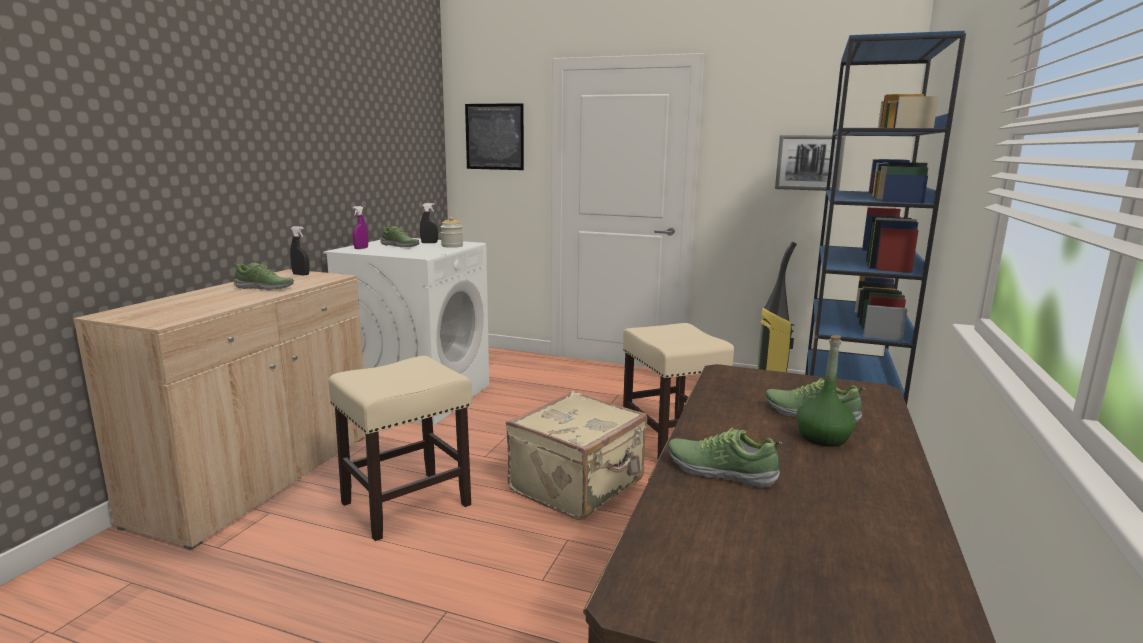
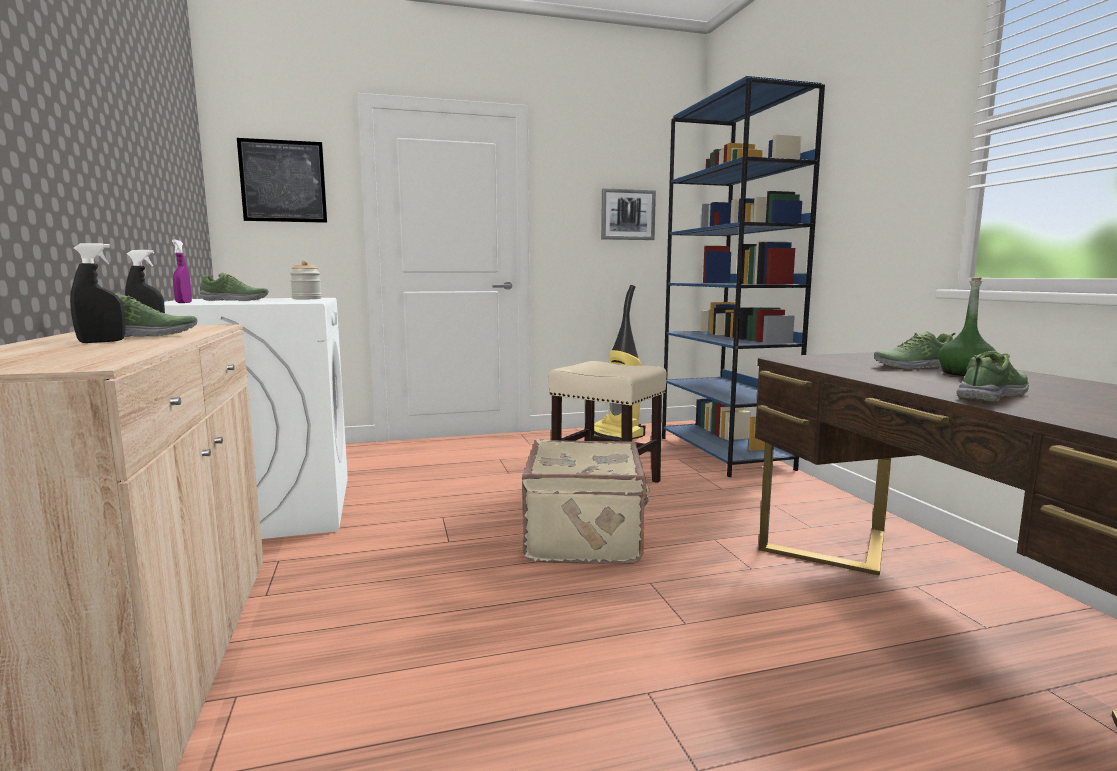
camera: 35 degrees left, 5 degrees down
beige stool [328,356,472,541] -> none
black spray bottle [420,203,438,243] -> black spray bottle moved to [70,243,126,343]
shoe [668,428,783,488] -> shoe turned 150 degrees clockwise [957,351,1029,401]

